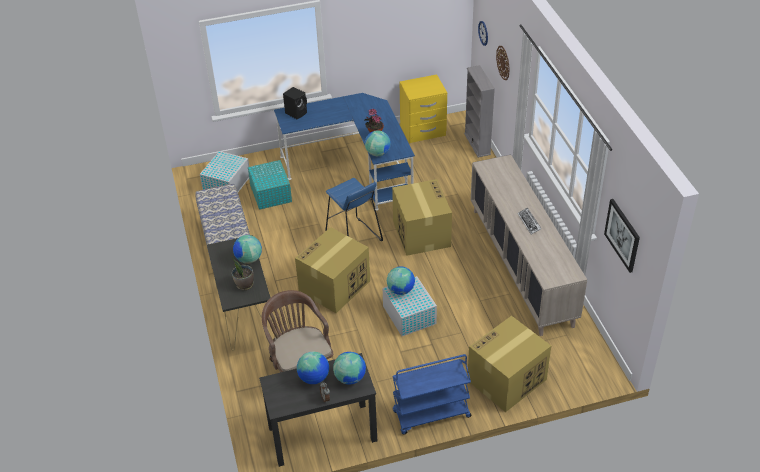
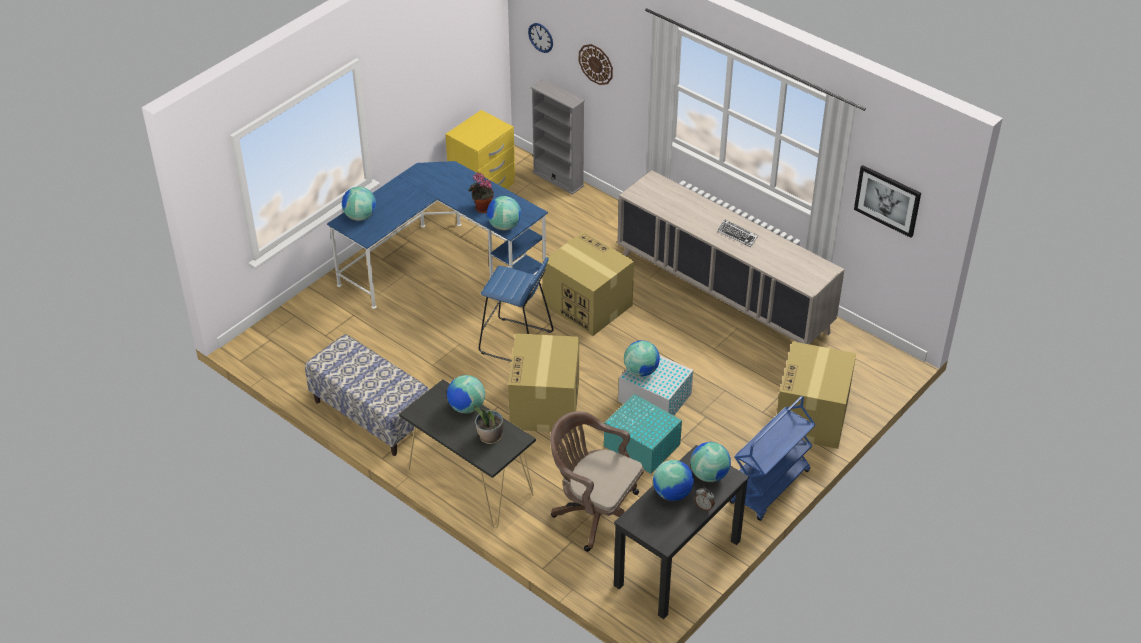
camera: 35 degrees left, 0 degrees up
white storage box [200,151,249,192] -> none
turquoise storage box [248,160,292,210] -> turquoise storage box moved to [604,394,682,474]
black speaker [283,87,307,119] -> globe [342,187,376,221]

